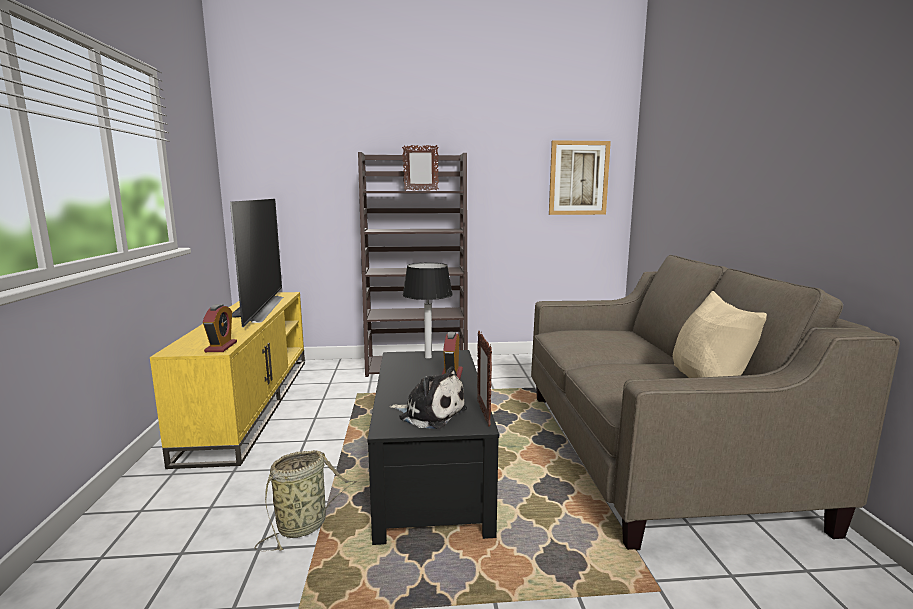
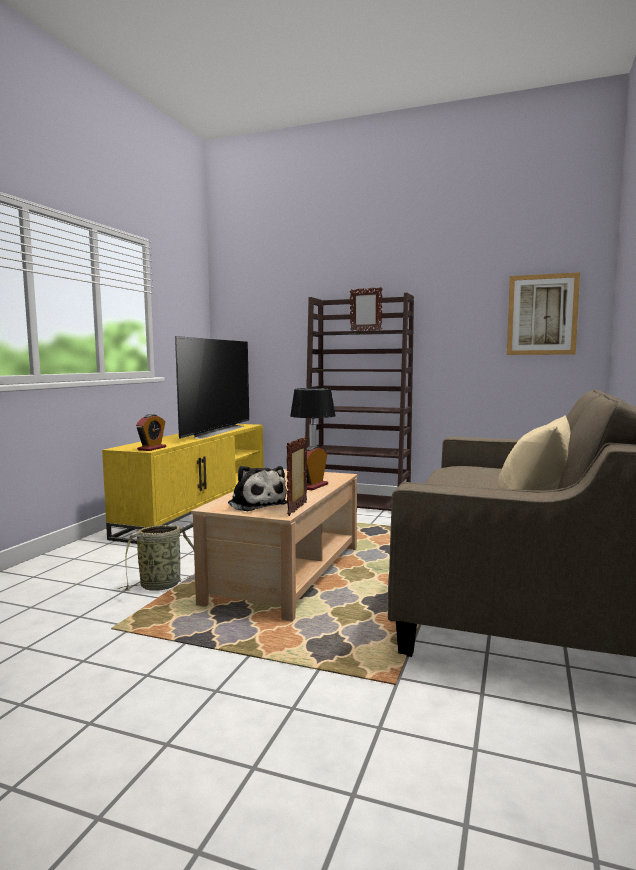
camera: 25 degrees right, 5 degrees down
black coffee table [367,350,499,545] -> beige coffee table [191,469,358,621]

